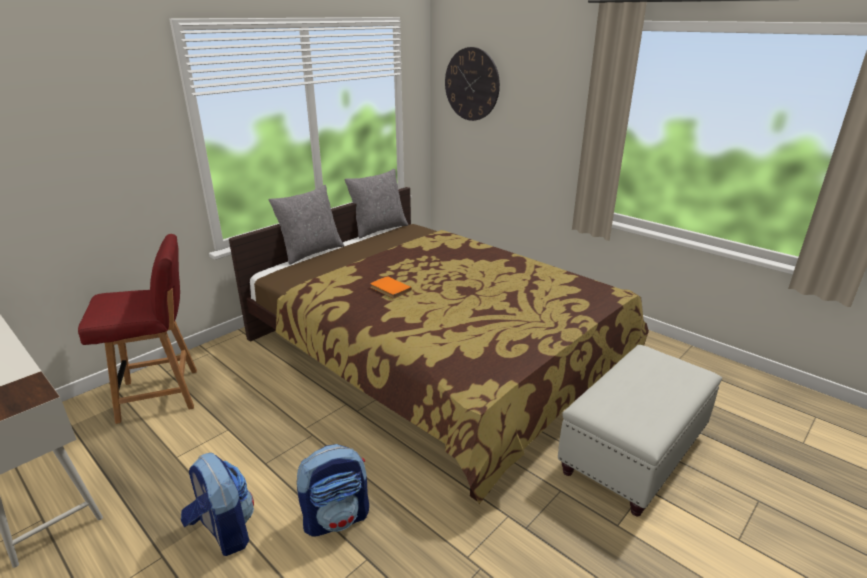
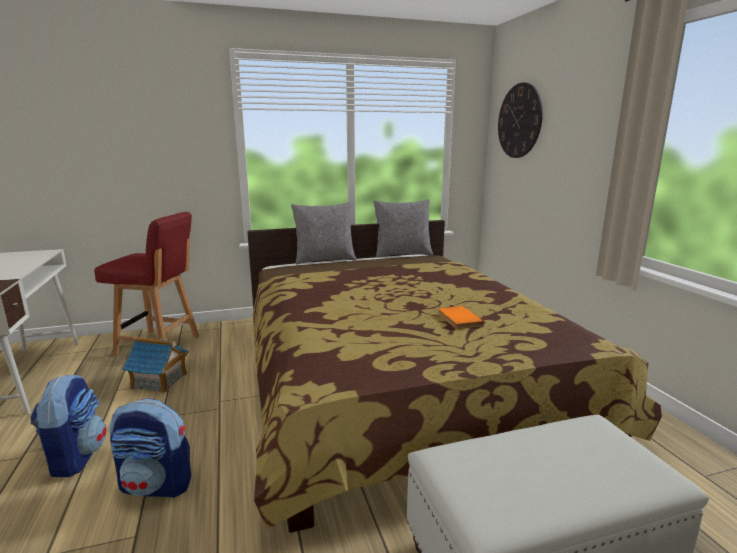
camera: 30 degrees right, 10 degrees down
orange book [370,276,412,299] -> orange book moved to [438,306,484,329]
none -> toy house [122,337,189,393]

